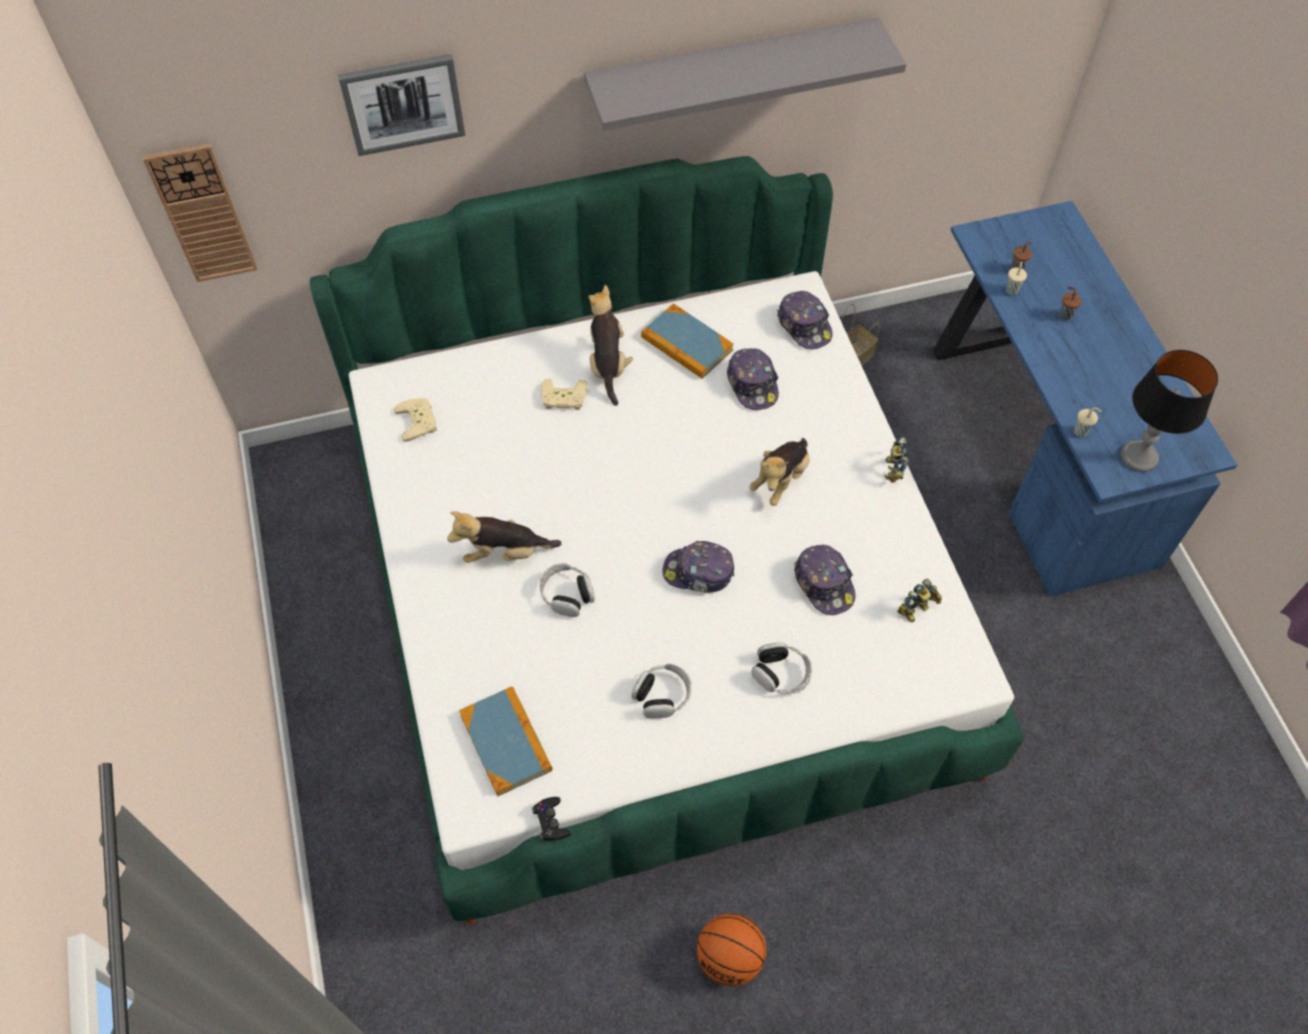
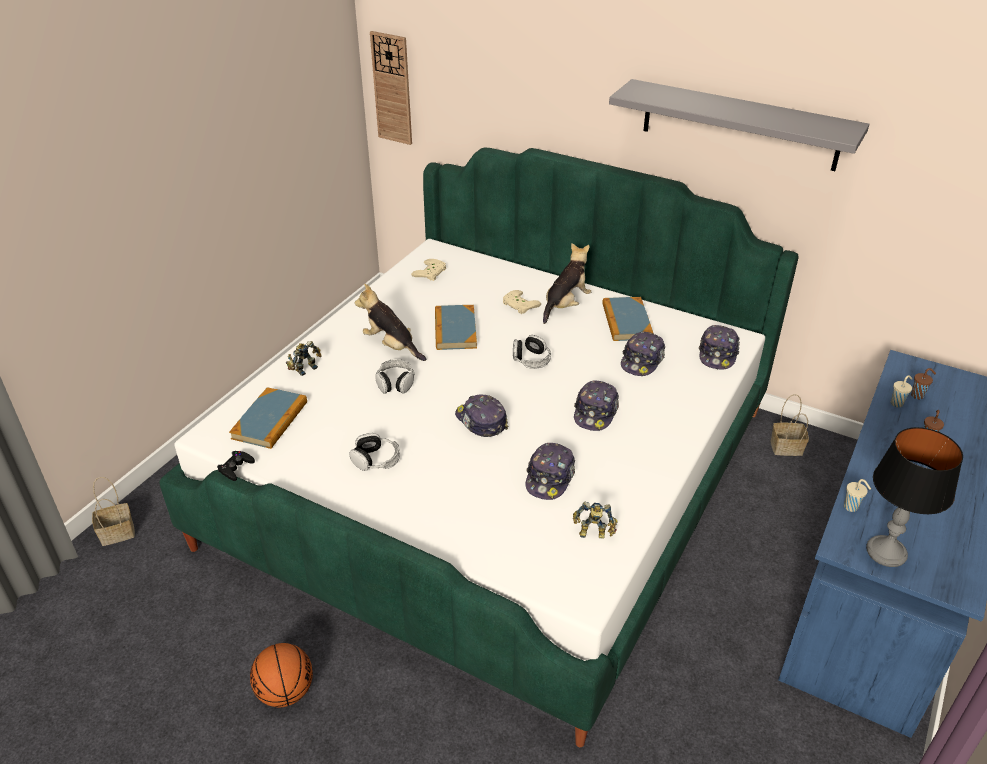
camera: 45 degrees right, 20 degrees down
picture [338,54,465,156] -> none
plush toy [749,438,810,506] -> cap [574,381,619,431]
headphones [751,642,812,694] -> headphones moved to [513,335,551,369]
toy robot [884,437,909,483] -> toy robot moved to [286,341,322,376]
none -> basket [92,477,135,546]
none -> book [435,305,477,350]

